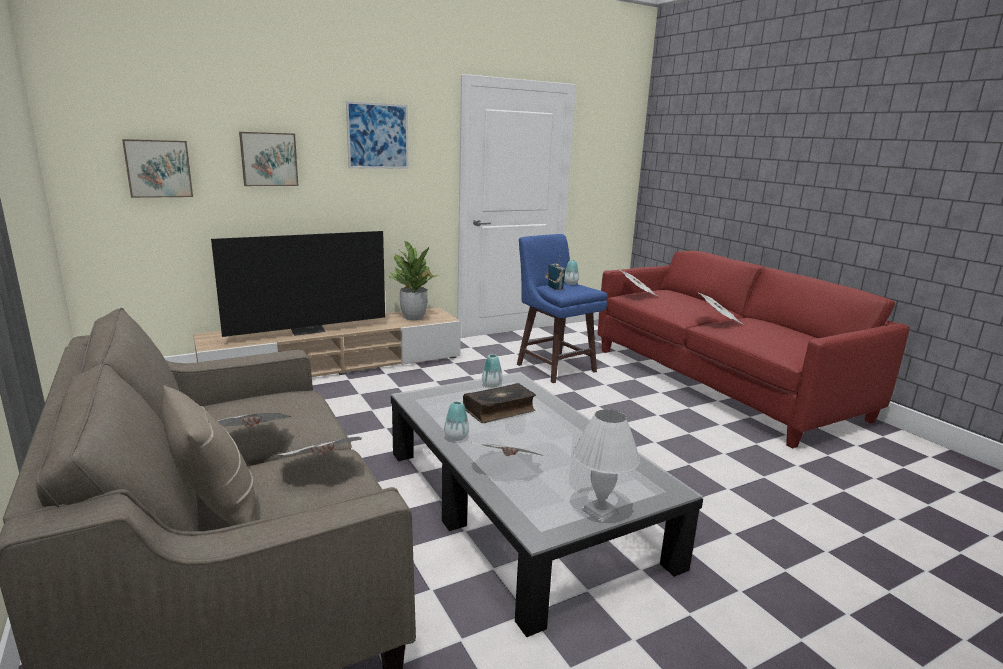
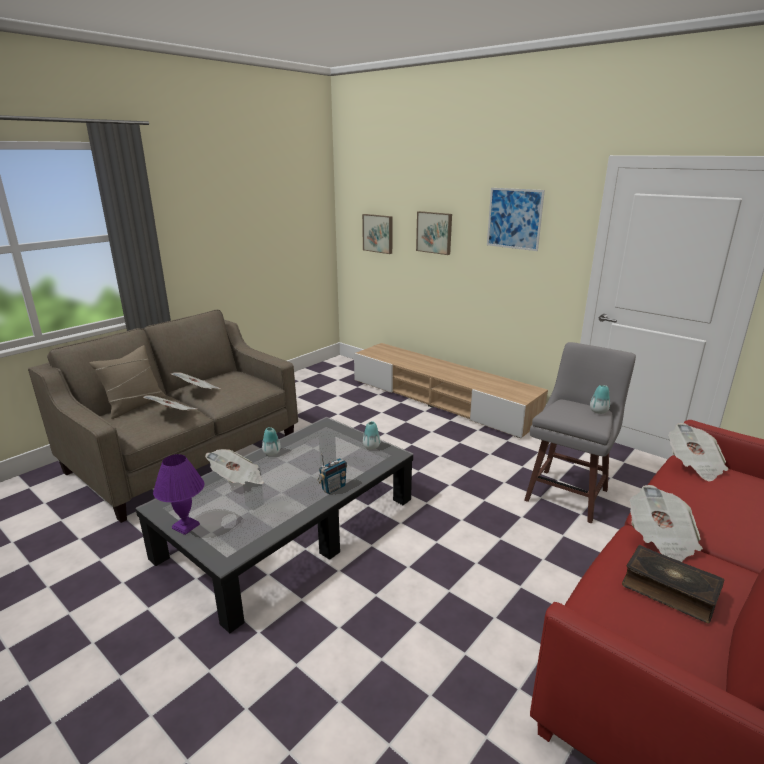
camera: 70 degrees right, 5 degrees up
television [211,231,385,337] -> none
potted plant [388,241,439,321] -> none
book [463,383,536,423] -> book moved to [622,545,725,623]
blue stool [517,234,607,383] -> grey stool [524,342,636,524]
radio [545,257,565,290] -> radio moved to [317,454,347,494]
white table lamp [573,409,640,523] -> purple table lamp [153,454,204,535]

